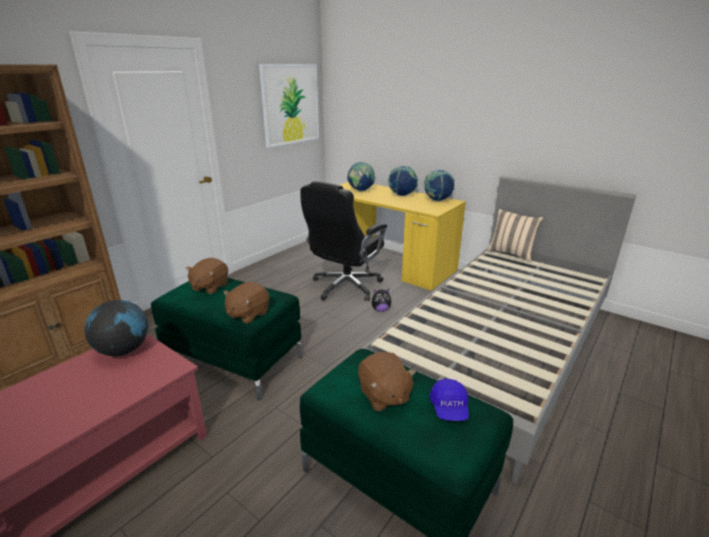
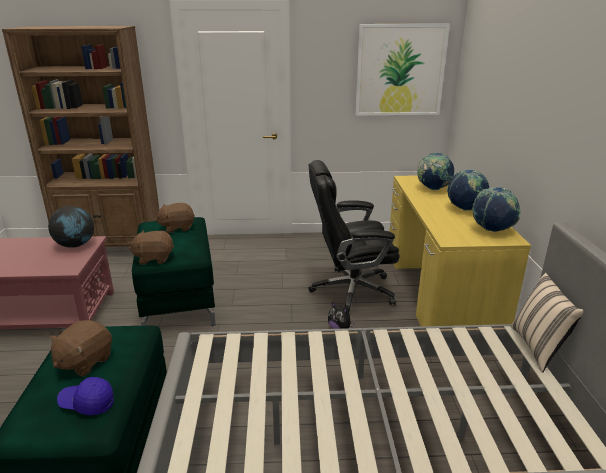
camera: 50 degrees right, 0 degrees up
blue cap [429,378,469,421] -> blue cap turned 45 degrees clockwise [57,377,114,415]

